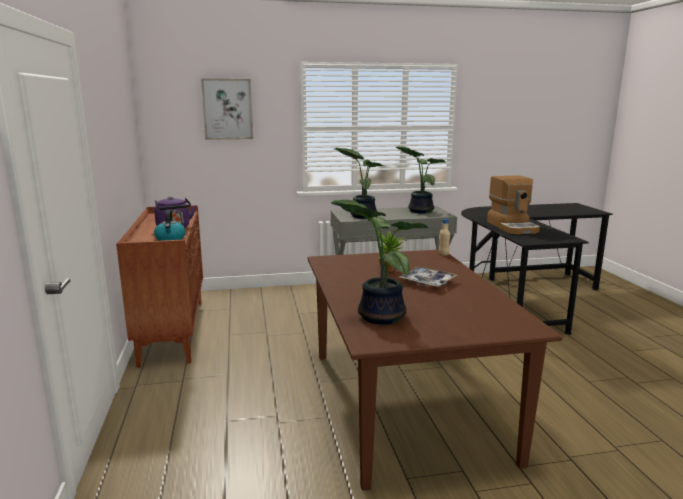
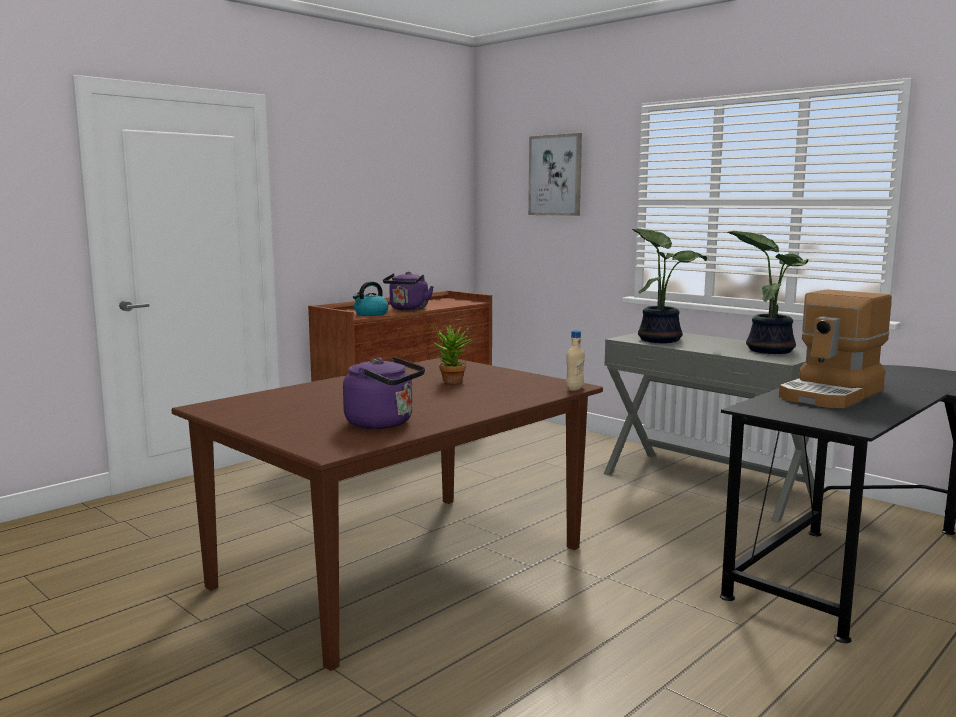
camera: 55 degrees right, 5 degrees down
potted plant [331,200,430,325] -> none
tray [400,267,457,287] -> none
none -> purple kettle [343,357,425,429]

